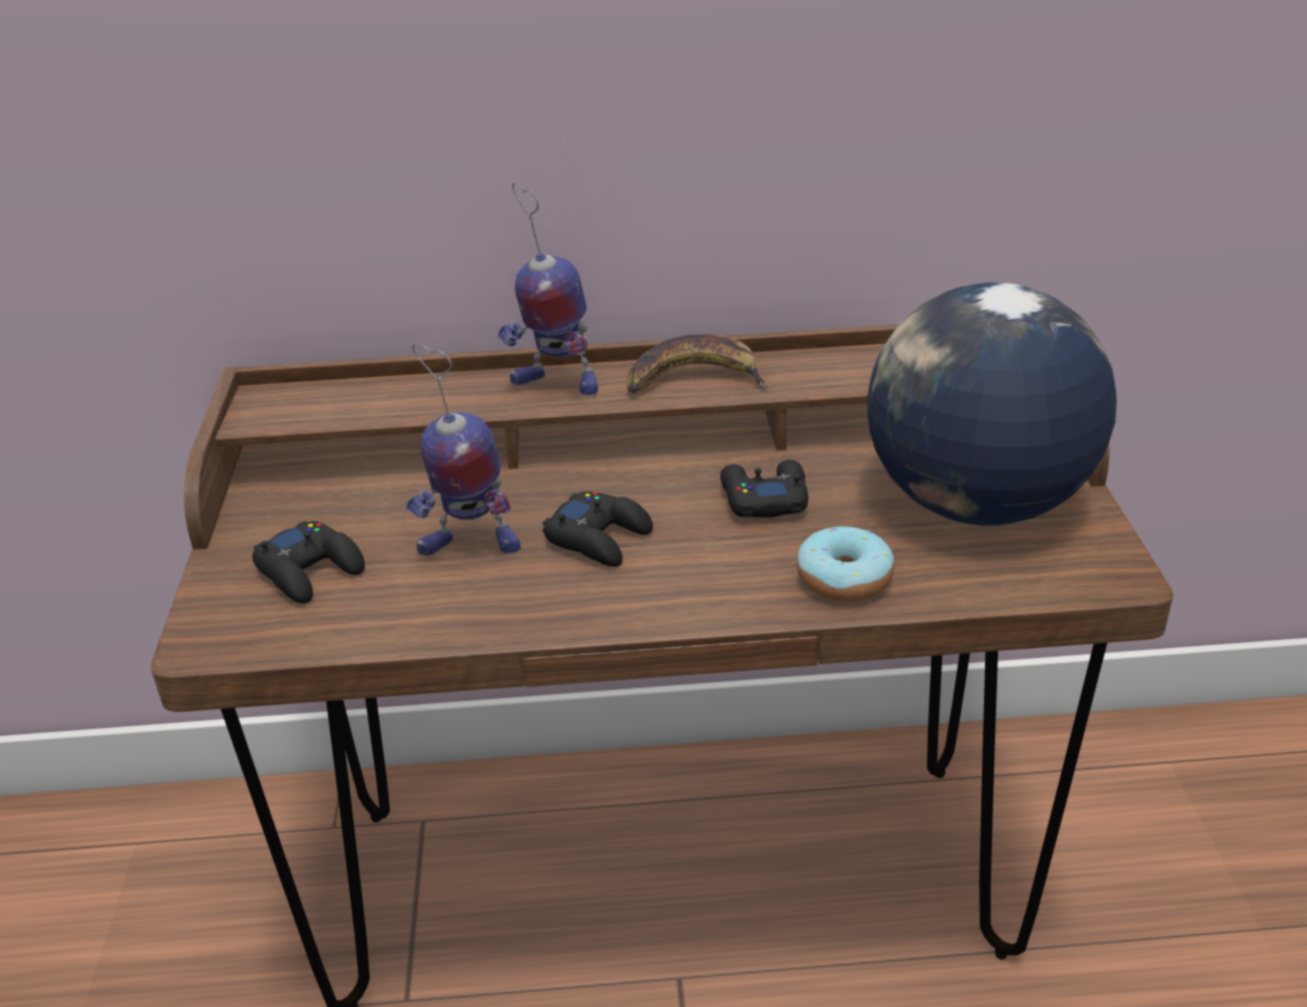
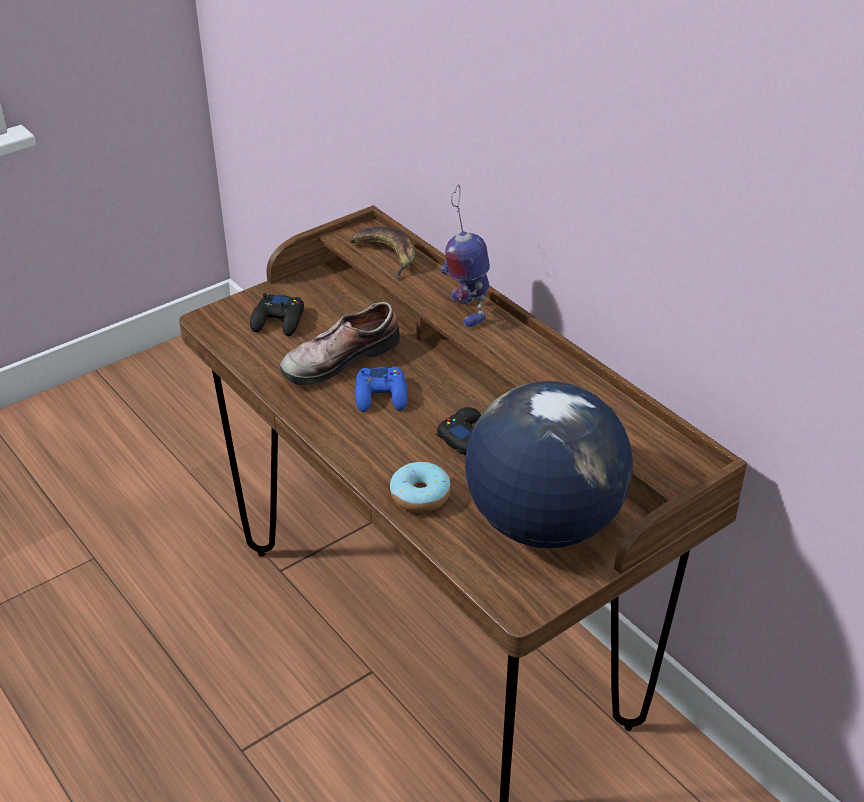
camera: 55 degrees right, 5 degrees up
toy robot [406,343,521,556] -> shoe [280,302,400,385]
black game controller [542,492,653,567] -> blue game controller [355,367,408,412]
banana [627,334,769,393] -> banana moved to [350,227,416,279]

